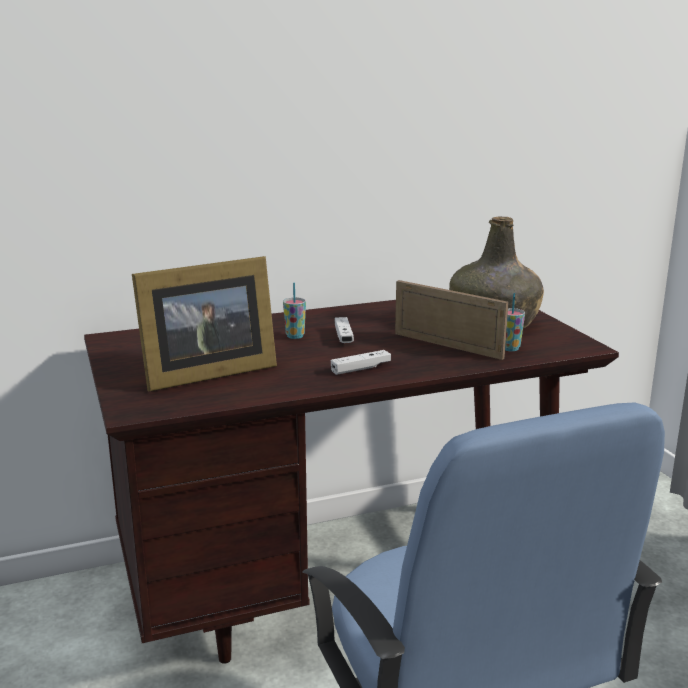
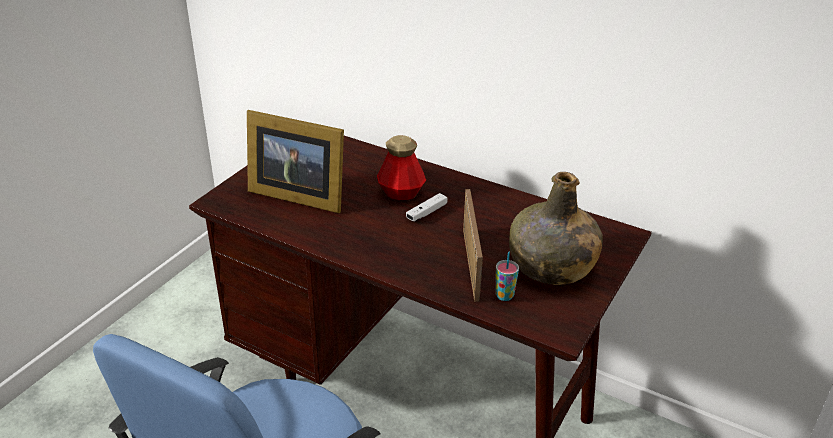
camera: 50 degrees right, 15 degrees up
cup [283,283,306,339] -> bottle [377,135,426,201]
white game controller [331,350,391,375] -> none

